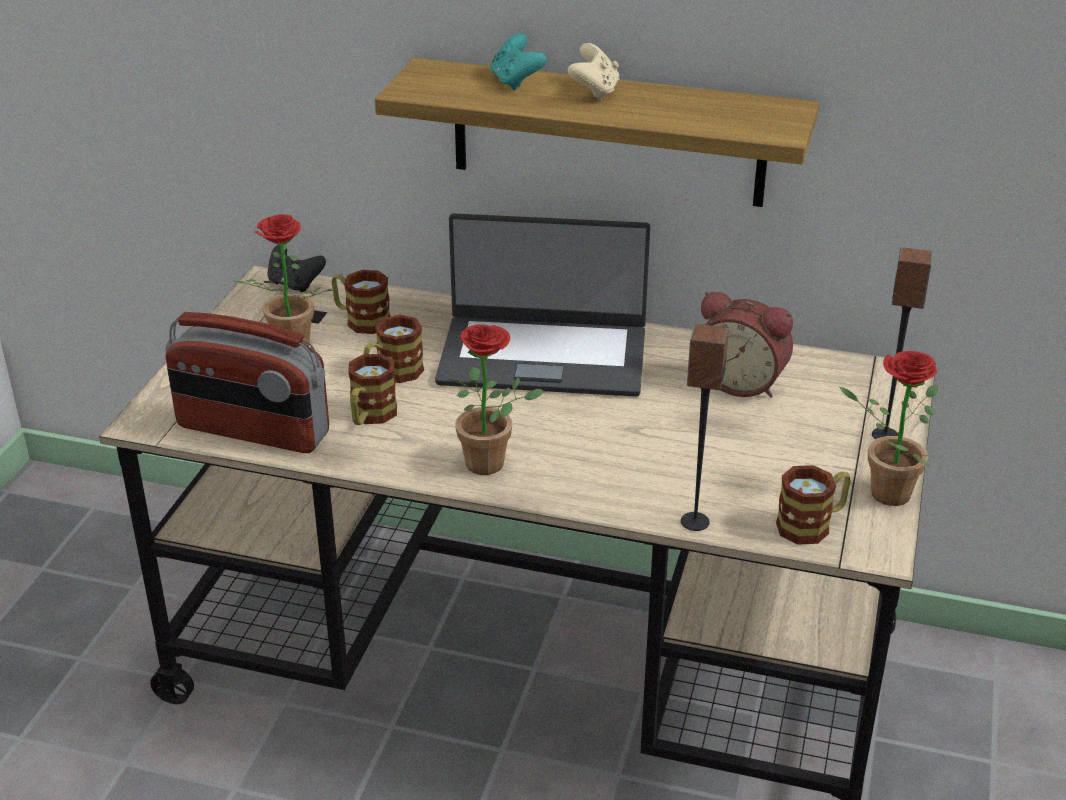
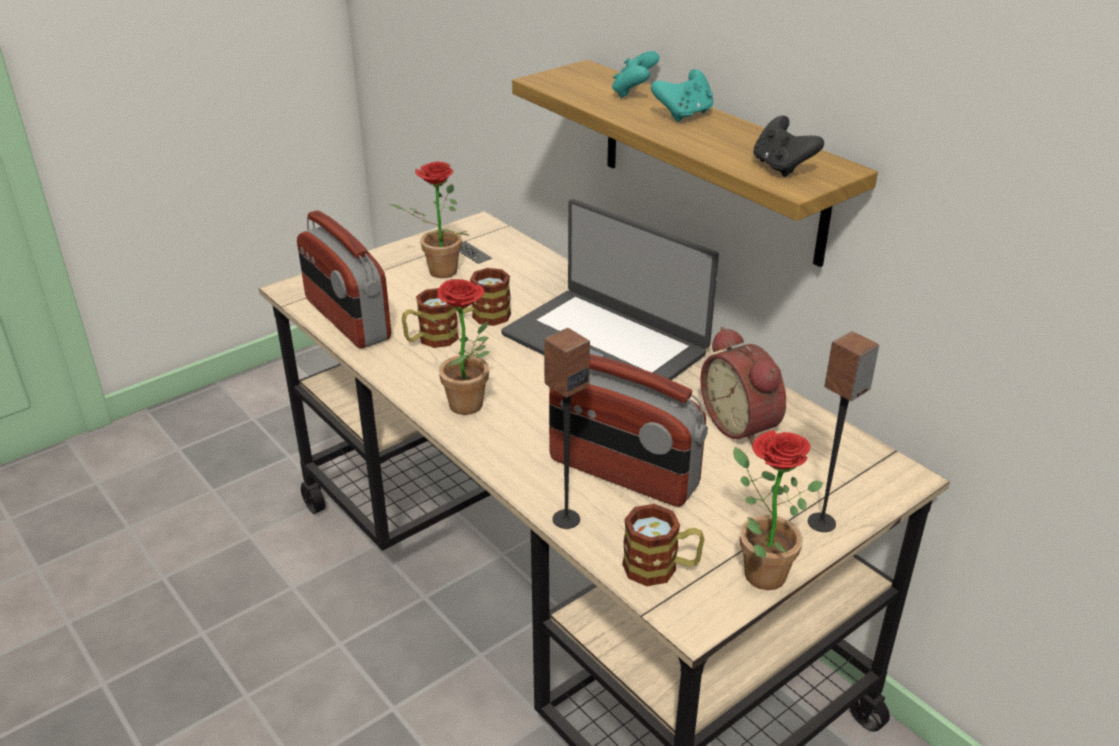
camera: 35 degrees right, 0 degrees up
black game controller [267,245,326,292] -> black game controller moved to [753,116,824,177]
mug [331,270,390,334] -> none
beige game controller [568,43,620,101] -> turquoise game controller [651,69,713,122]
none -> radio [549,354,708,507]

